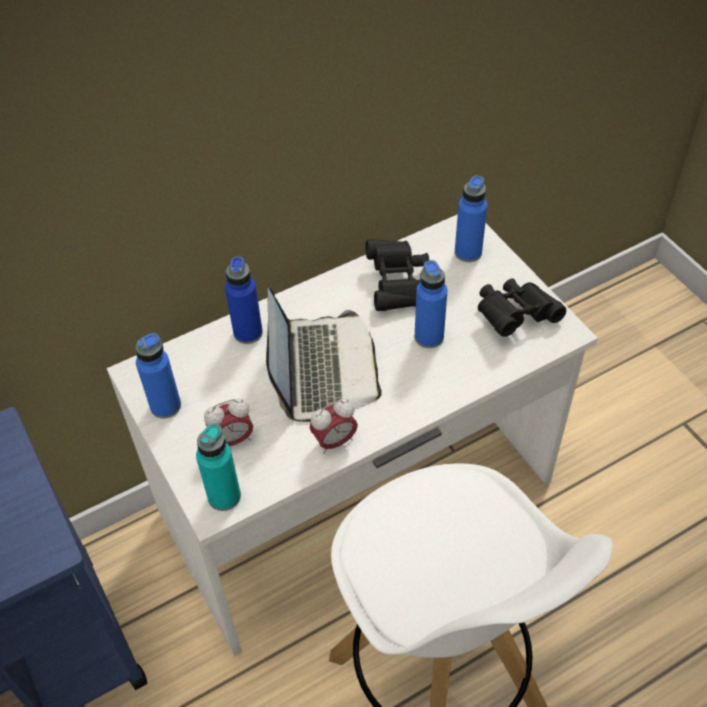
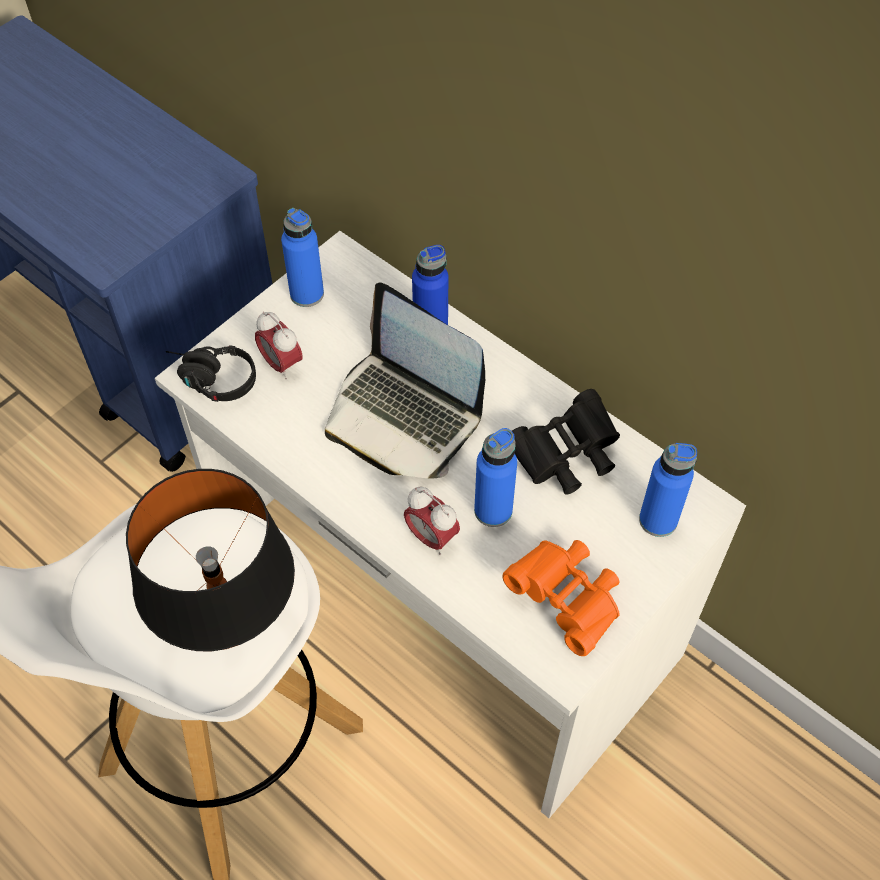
camera: 70 degrees right, 5 degrees up
turquoise bottle [196,423,241,511] -> black headphones [166,345,256,402]
laptop [266,288,382,422] -> laptop turned 60 degrees clockwise [325,282,485,479]
alarm clock [310,399,358,454] -> alarm clock moved to [404,487,460,555]
black binoculars [478,278,566,337] -> orange binoculars [503,540,620,656]
none -> black table lamp [126,469,295,651]

